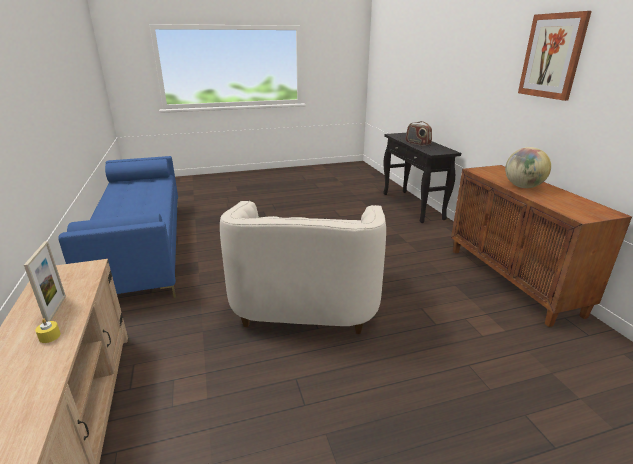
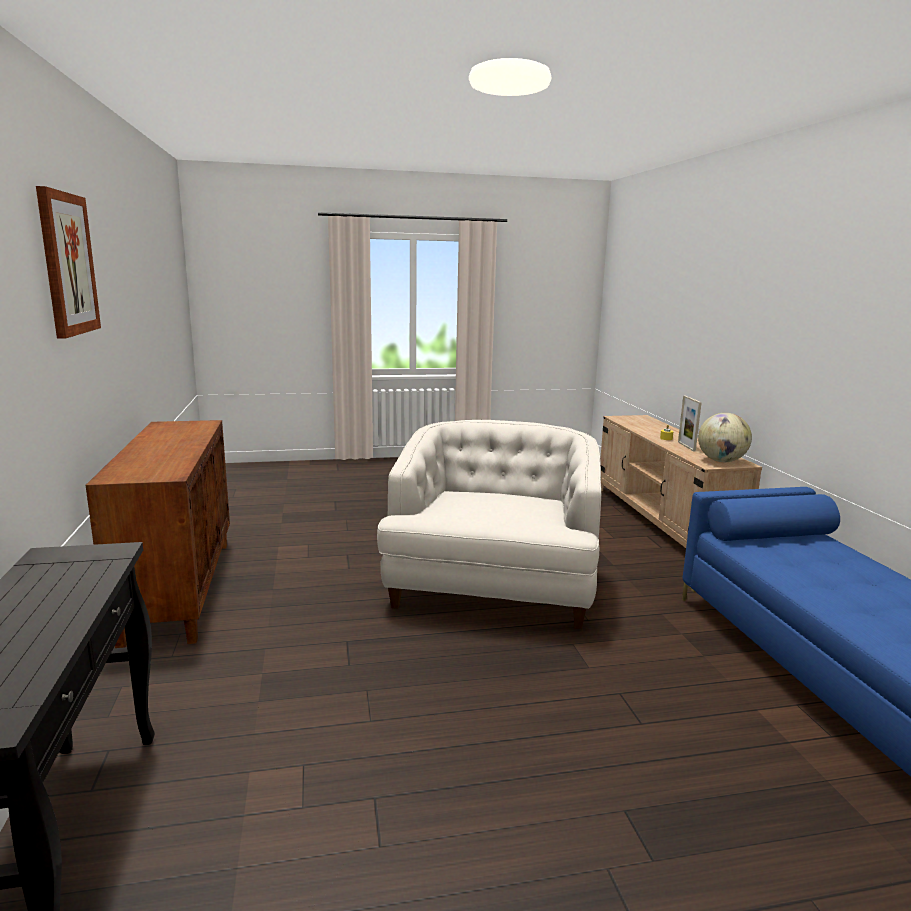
camera: 175 degrees left, 10 degrees down
radio [406,121,432,146] -> none
globe [505,147,551,188] -> globe moved to [698,413,752,462]

